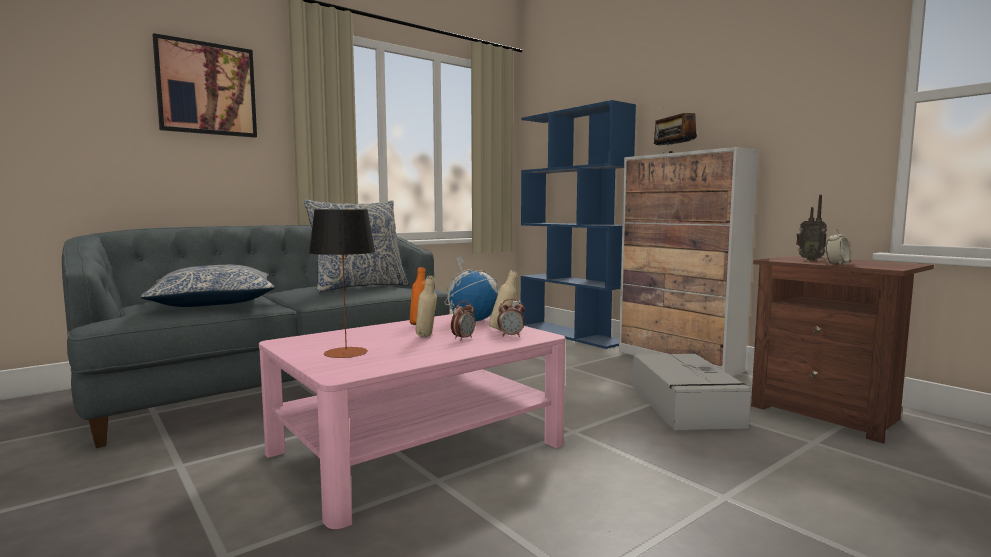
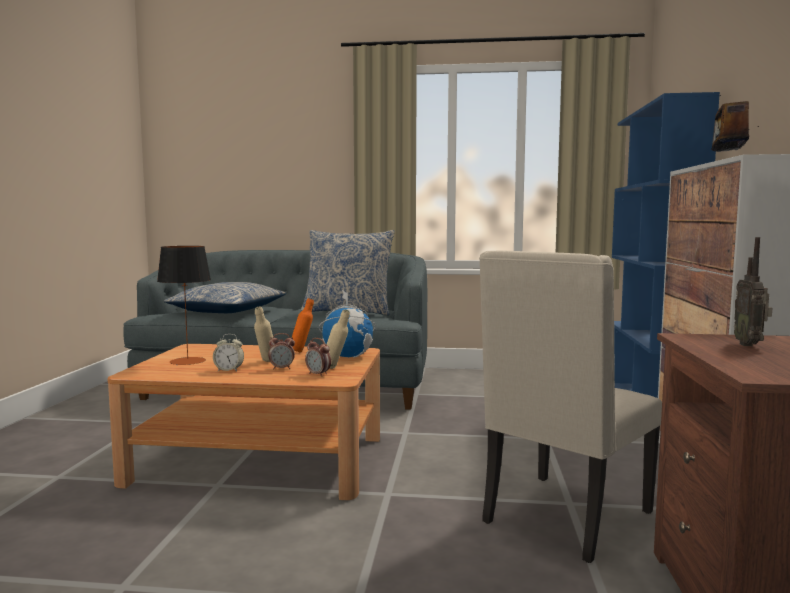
camera: 45 degrees right, 0 degrees up
picture [152,33,257,138] -> none
pink coffee table [259,314,565,529] -> brown coffee table [107,344,380,500]
grey storage box [632,354,752,430] -> beige chair [479,250,662,563]
alarm clock [826,229,850,265] -> alarm clock moved to [213,334,244,371]

